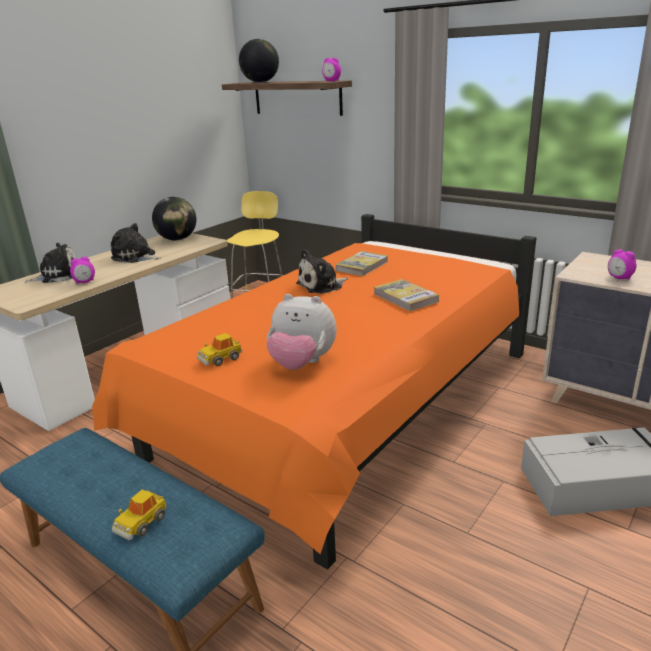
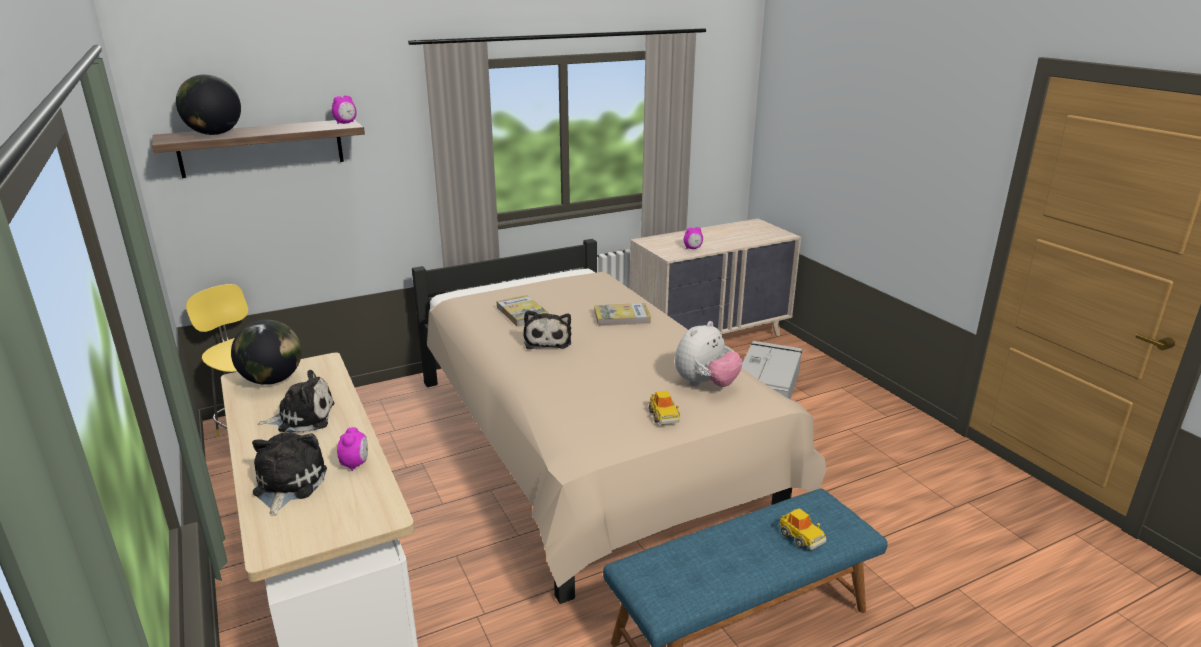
camera: 65 degrees left, 0 degrees up
orange bed [92,214,536,570] -> beige bed [412,239,827,604]
plush toy [111,223,161,263] -> plush toy turned 150 degrees counterclockwise [257,370,335,433]

